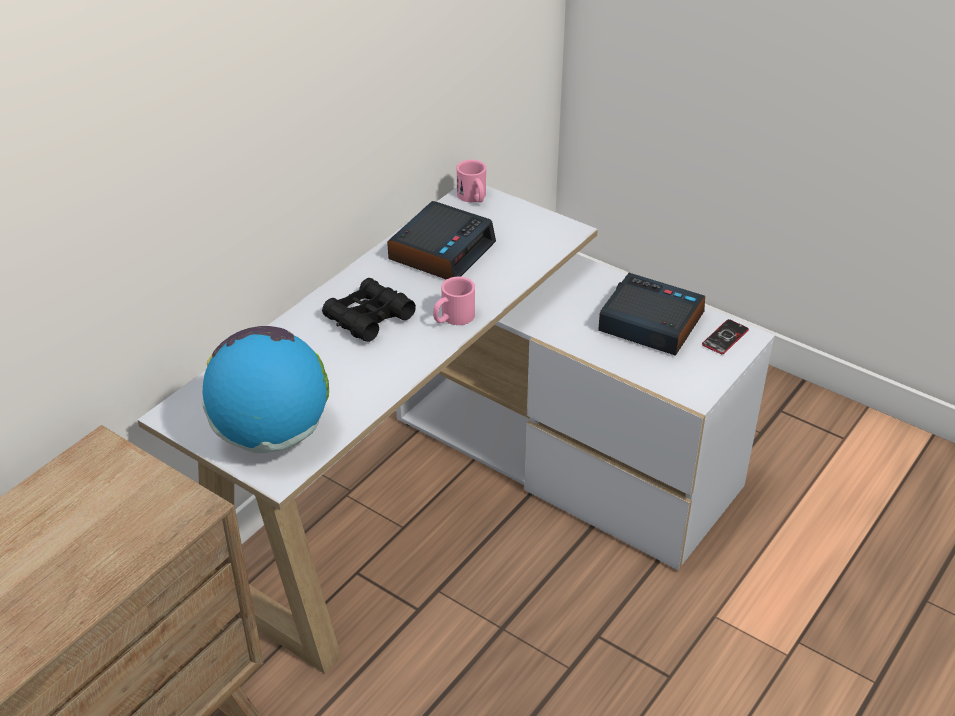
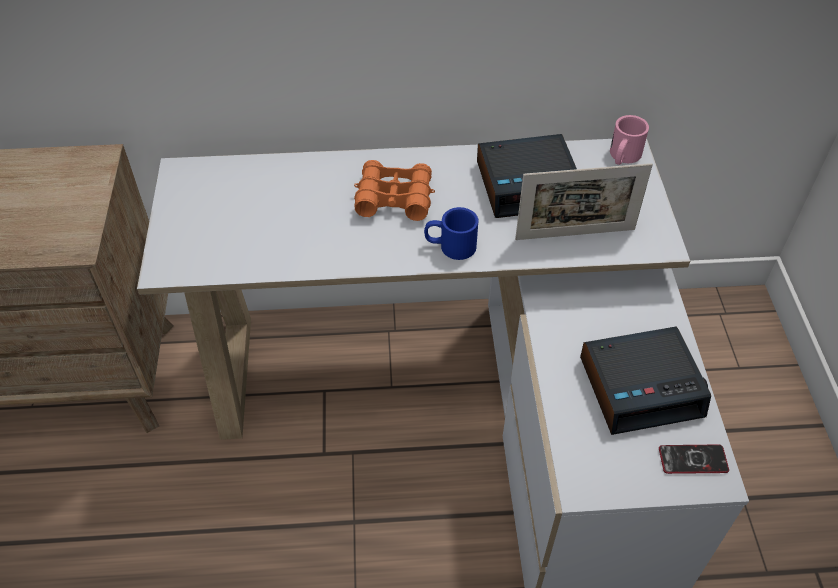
camera: 50 degrees right, 10 degrees up
globe [202,326,329,453] -> none
black binoculars [322,278,416,342] -> orange binoculars [354,160,435,221]
pink mug [433,277,475,325] -> blue mug [424,207,479,260]
alarm clock [599,273,705,356] -> alarm clock turned 90 degrees clockwise [580,326,711,435]
none -> picture frame [515,163,653,240]

